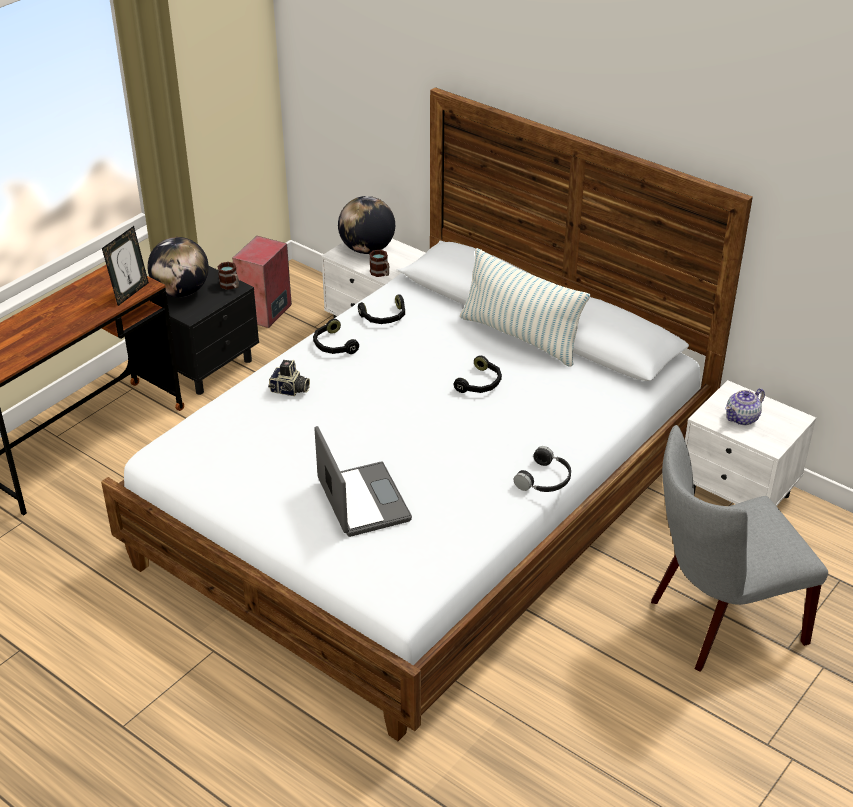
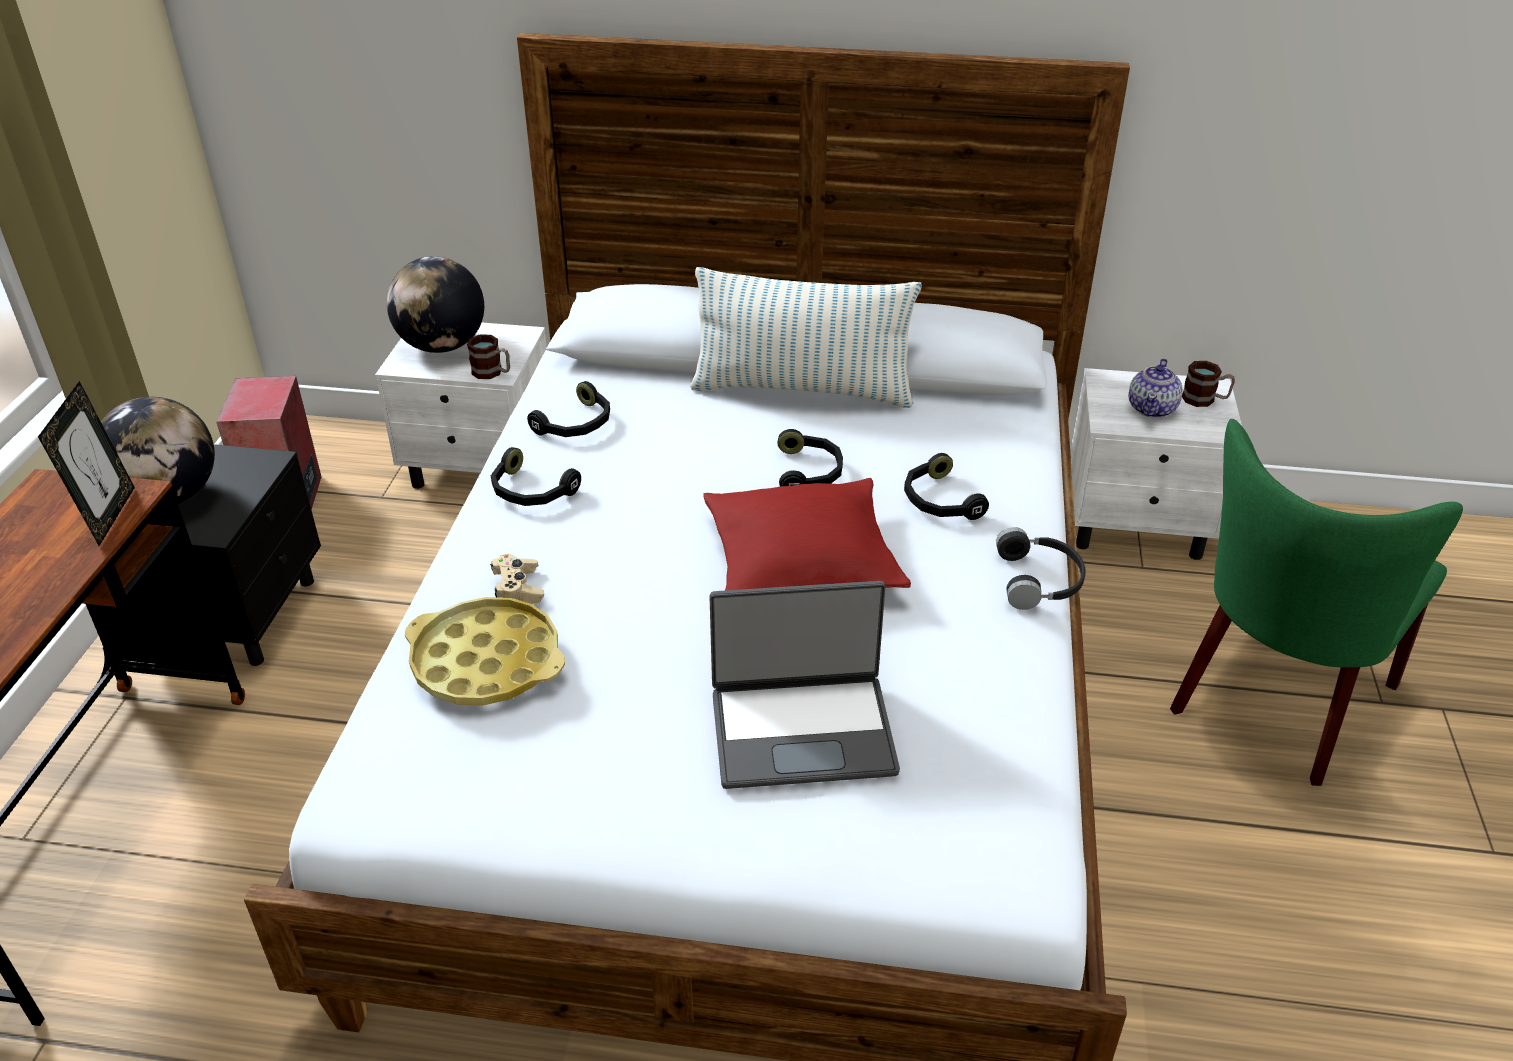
camera: 30 degrees left, 0 degrees up
mug [217,262,239,290] -> mug moved to [1182,361,1235,407]
camera [268,360,310,396] -> beige game controller [490,554,544,604]
laptop [314,426,412,537] -> laptop turned 135 degrees clockwise [709,581,900,789]
grey chair [651,425,828,671] -> green chair [1170,419,1463,786]
none -> yellow tray [405,597,565,705]
none -> red pillow [704,478,911,590]
none -> black headphones [904,453,989,520]

